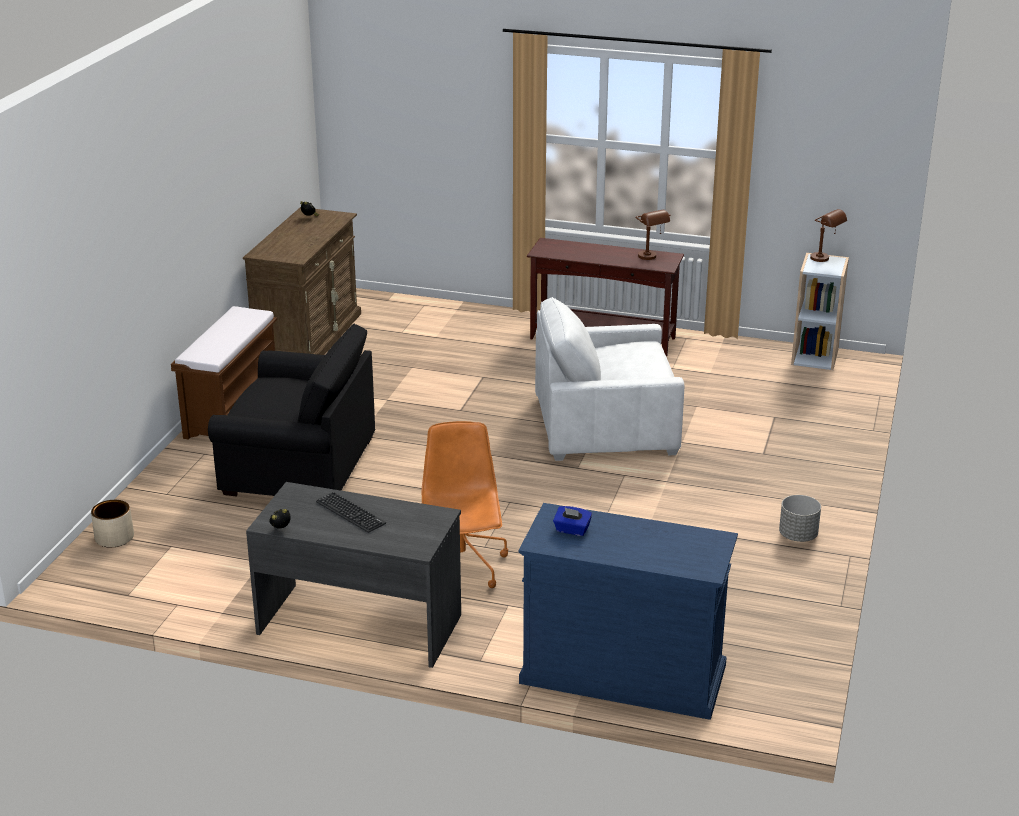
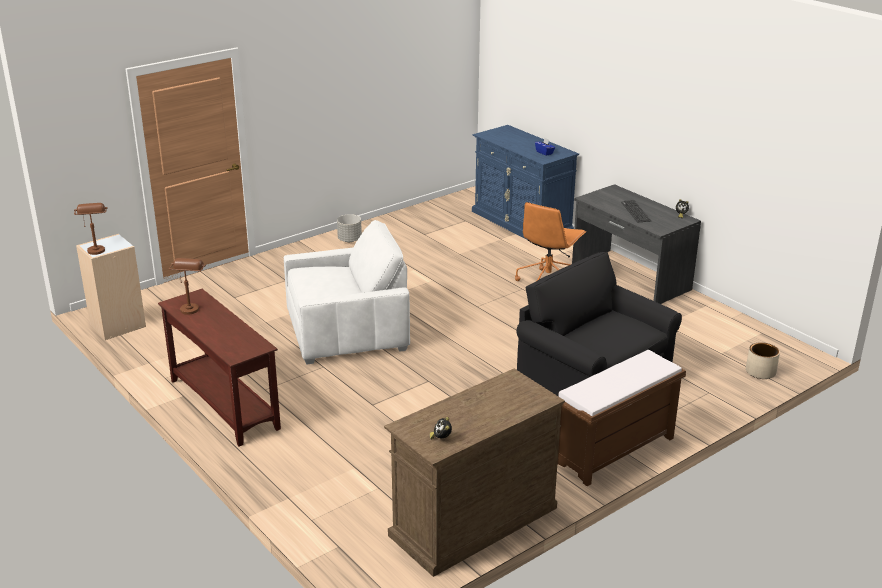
camera: 145 degrees left, 0 degrees up
white armchair [535,297,684,461] -> white armchair turned 45 degrees counterclockwise [284,220,410,365]

